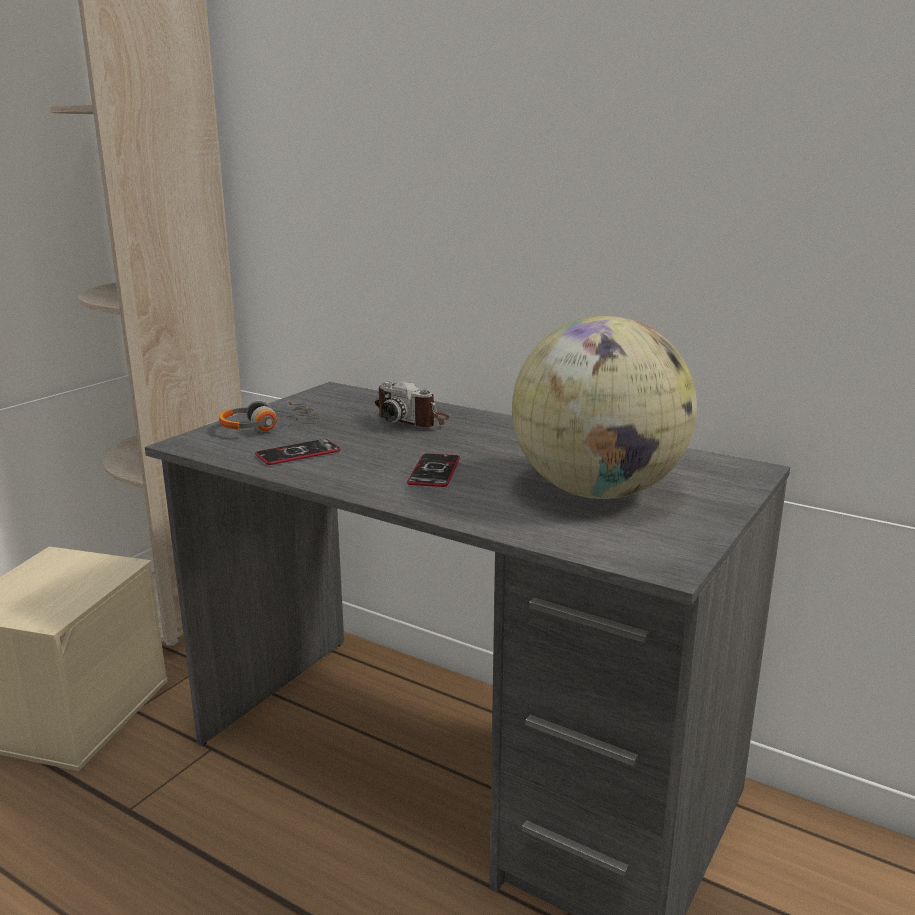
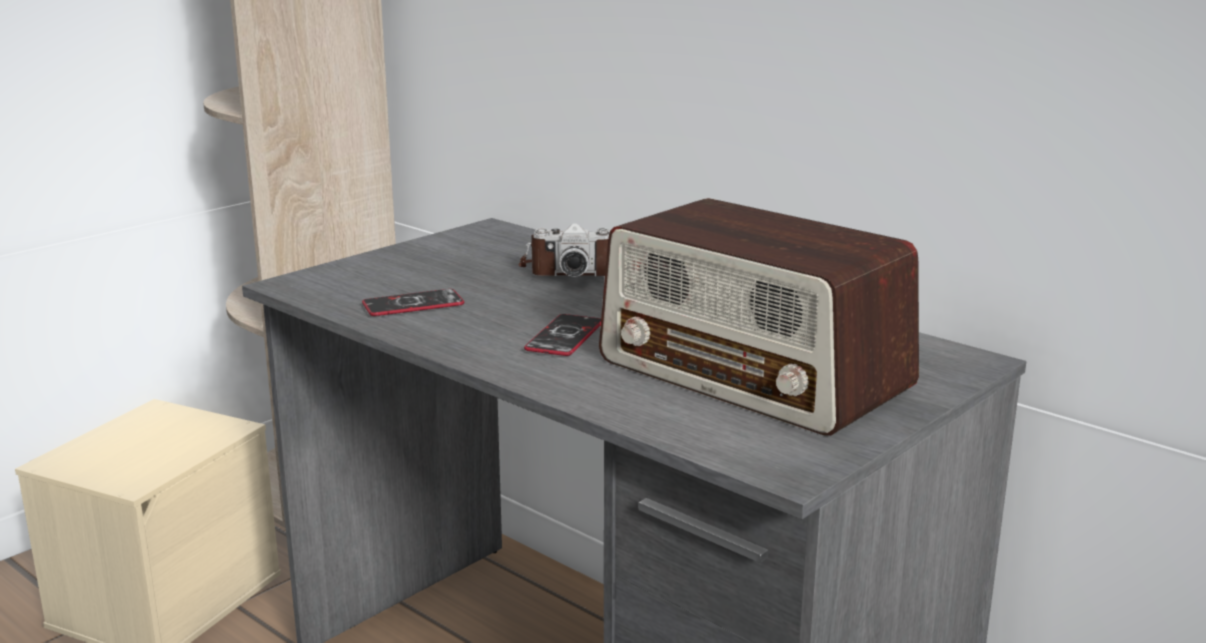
camera: 10 degrees right, 0 degrees up
headphones [219,400,321,432] -> none
camera [375,381,450,427] -> camera turned 45 degrees counterclockwise [518,223,609,276]
globe [512,316,697,499] -> radio [599,198,919,436]

